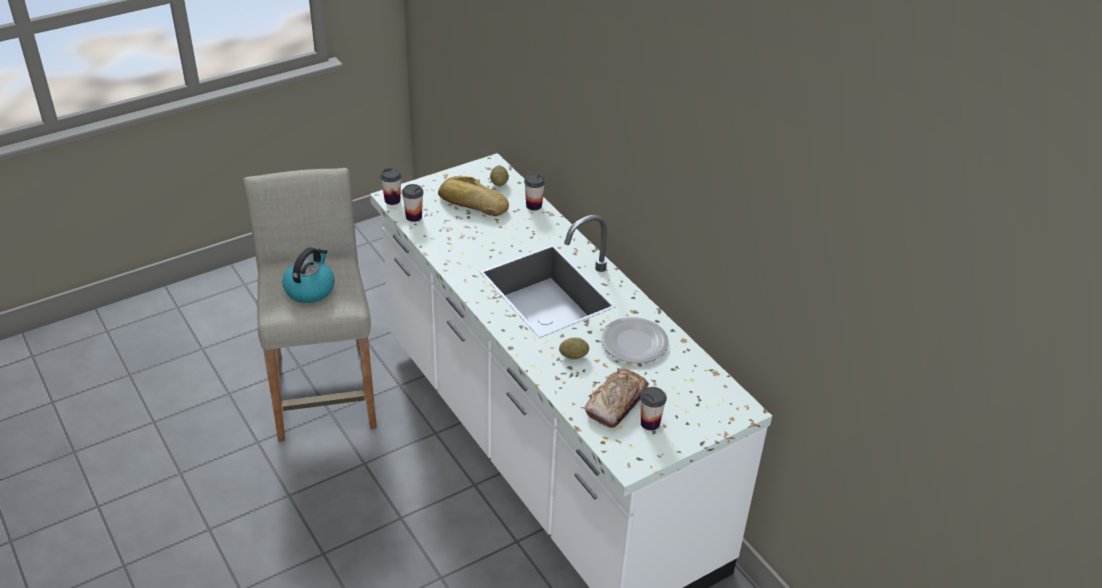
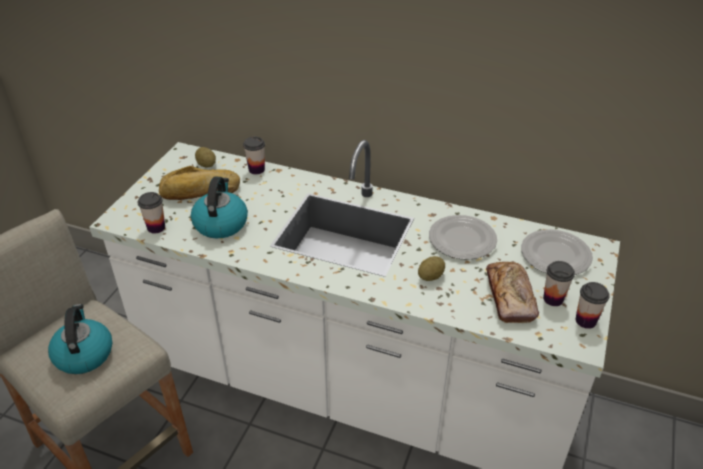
camera: 35 degrees left, 0 degrees up
cup [380,168,402,205] -> cup moved to [575,282,610,329]
none -> kettle [191,177,248,238]
none -> plate [521,229,593,275]

